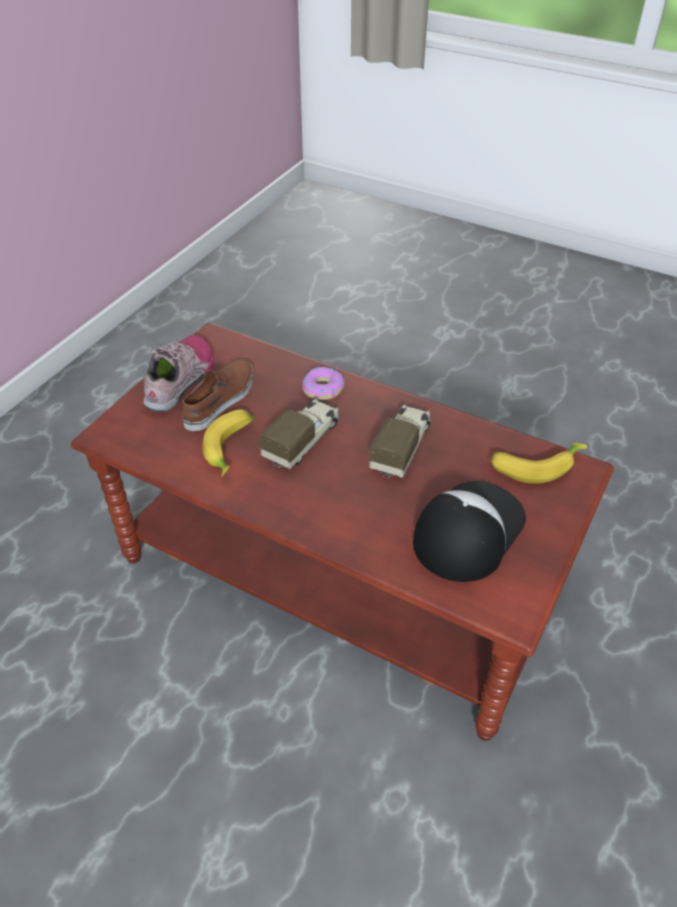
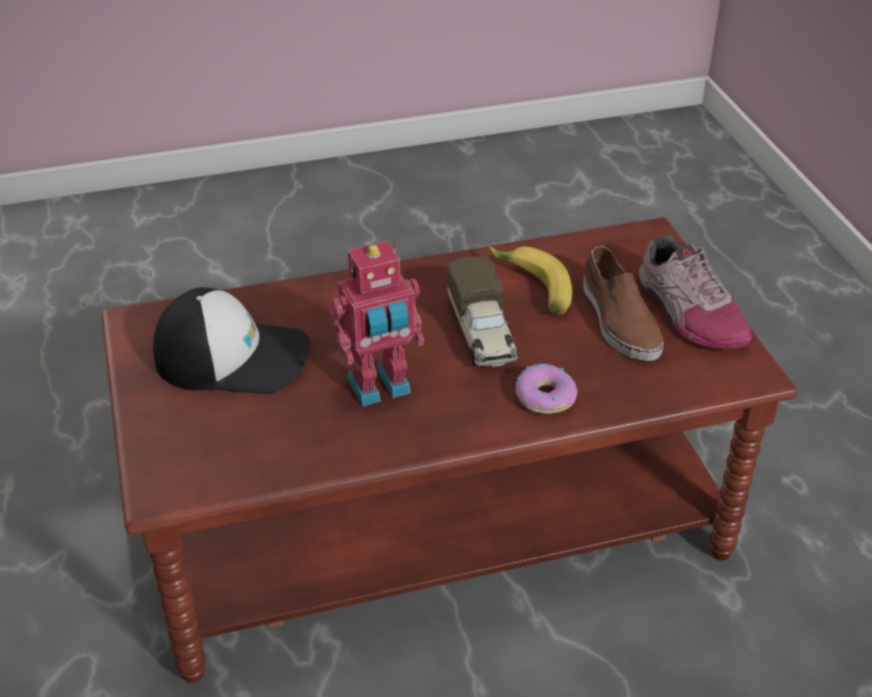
camera: 135 degrees right, 5 degrees down
toy truck [369,404,431,478] -> toy robot [330,241,424,407]
cap [413,481,526,582] -> cap turned 75 degrees counterclockwise [153,287,310,394]
banana [491,443,587,484] -> none

